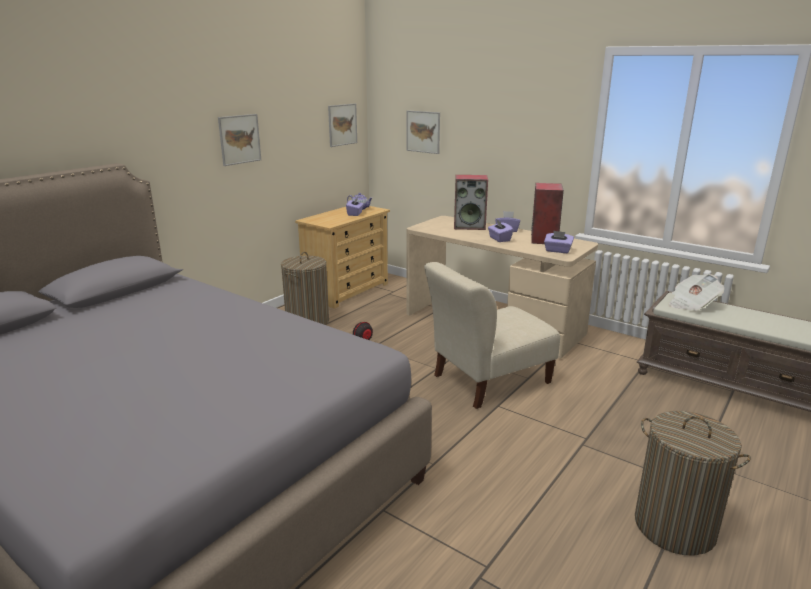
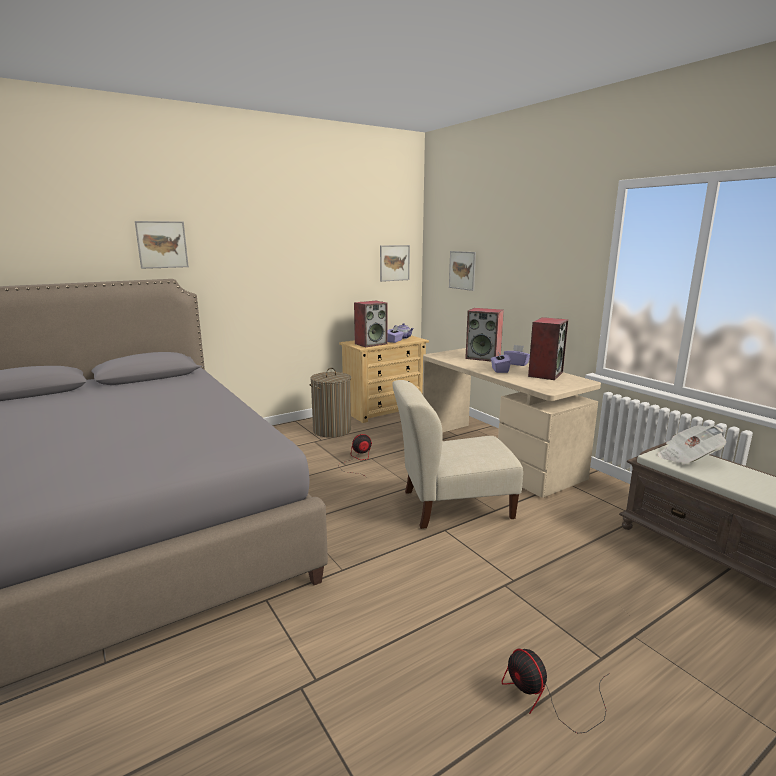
camera: 20 degrees right, 5 degrees down
picture [218,114,261,166] -> picture moved to [135,221,189,269]
purple tissue box [544,230,574,253] -> none
laundry basket [635,411,751,556] -> fan [502,649,610,733]
none -> speaker [354,301,387,347]

